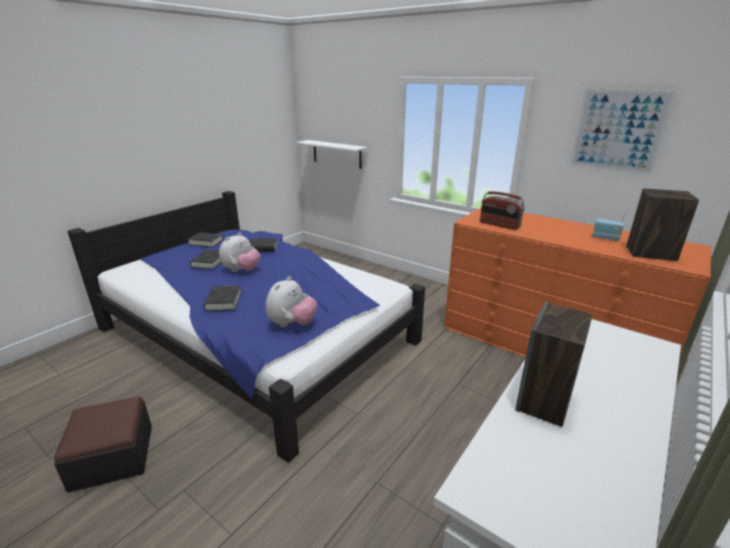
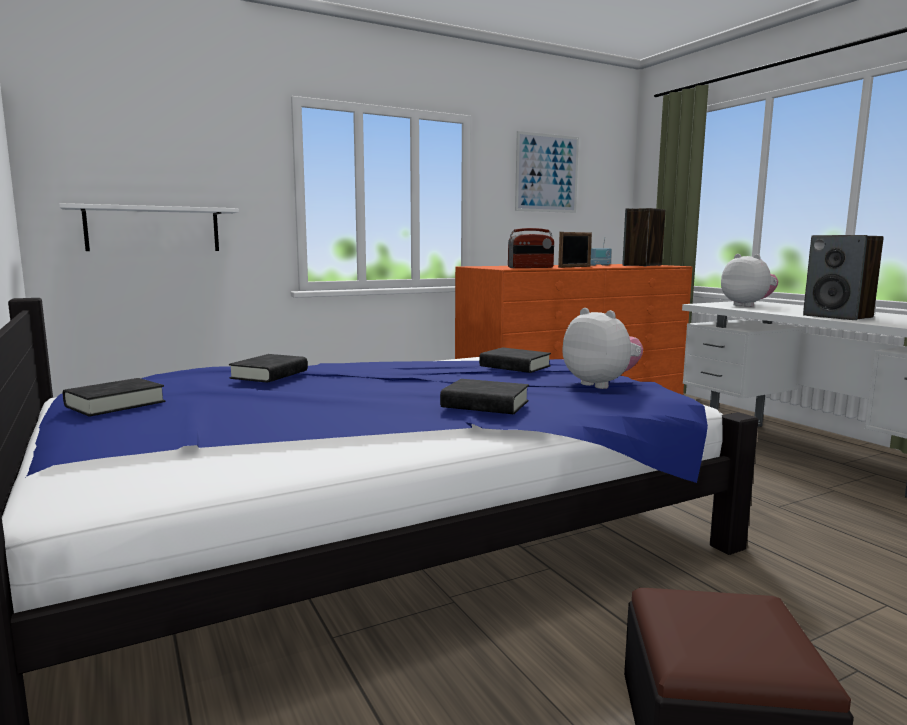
camera: 65 degrees left, 15 degrees down
black book [190,250,221,269] -> black book moved to [479,347,551,373]
plush toy [219,233,260,272] -> plush toy moved to [721,254,778,307]
none -> picture frame [558,232,592,268]

